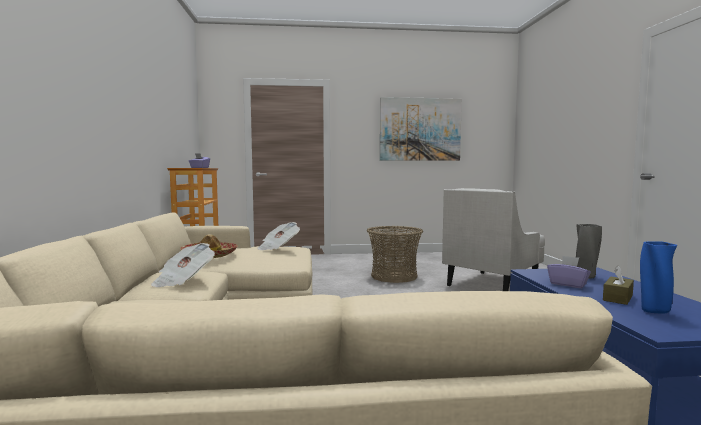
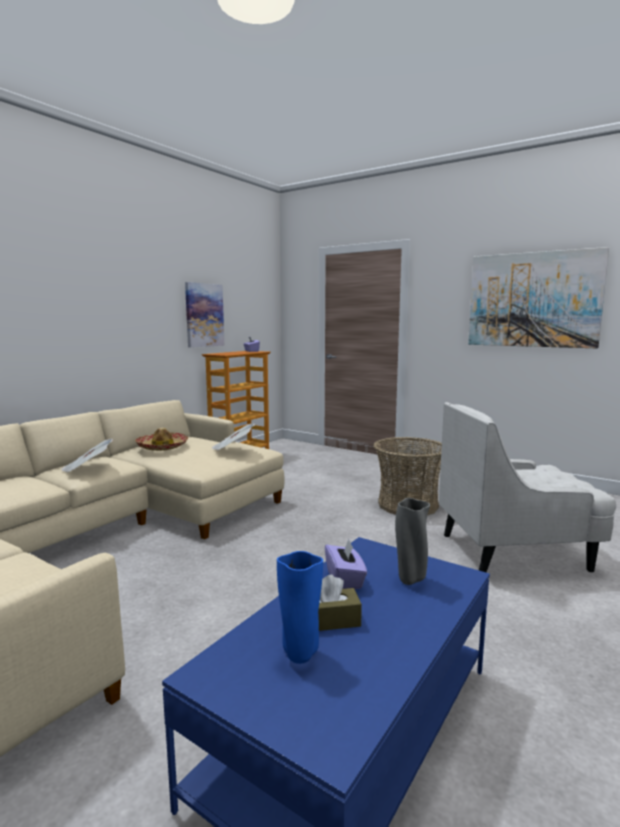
camera: 40 degrees right, 5 degrees up
none -> picture [185,282,224,348]

